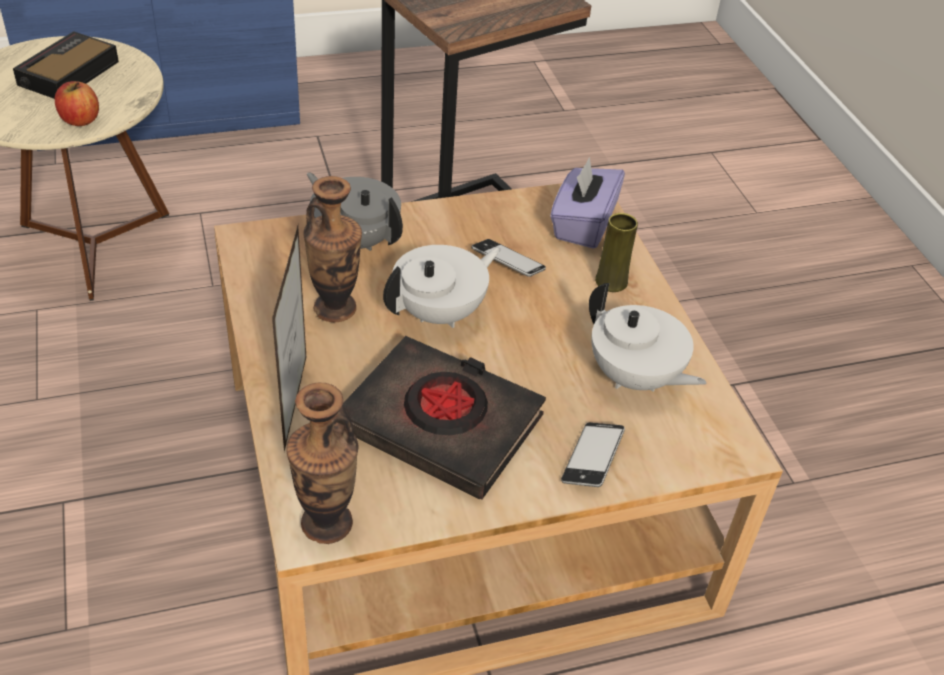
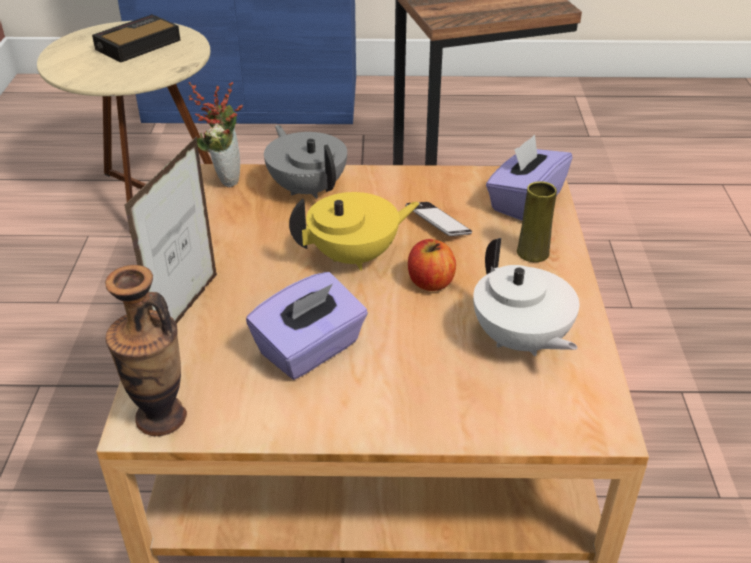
camera: 20 degrees right, 5 degrees down
apple [55,81,99,126] -> apple moved to [408,239,456,291]
vase [303,176,362,322] -> none
black book [338,336,546,500] -> purple tissue box [246,272,368,380]
white teapot [383,245,501,328] -> yellow teapot [289,192,420,271]
phone [561,422,625,487] -> none
none -> potted plant [188,82,243,188]

